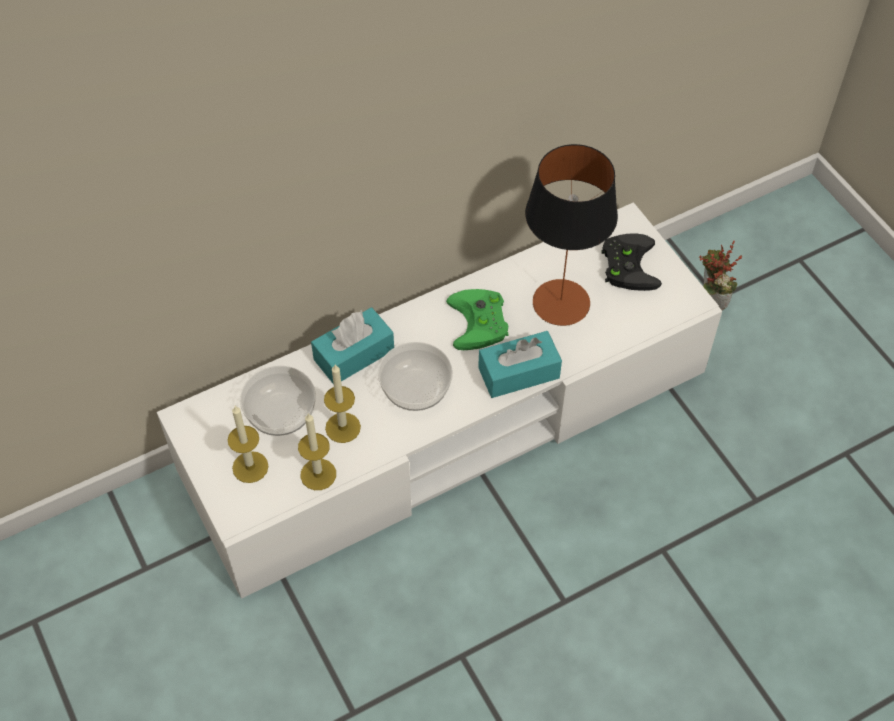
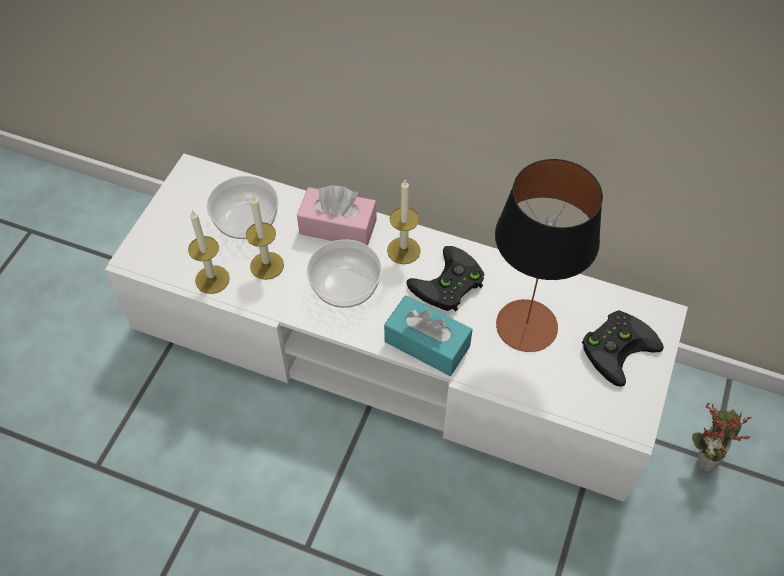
camera: 50 degrees right, 0 degrees up
candle [228,406,268,483] -> candle moved to [387,180,421,264]
turquoise tissue box [311,307,394,383] -> pink tissue box [297,185,377,245]
green game controller [446,289,509,350] -> black game controller [406,246,484,312]

